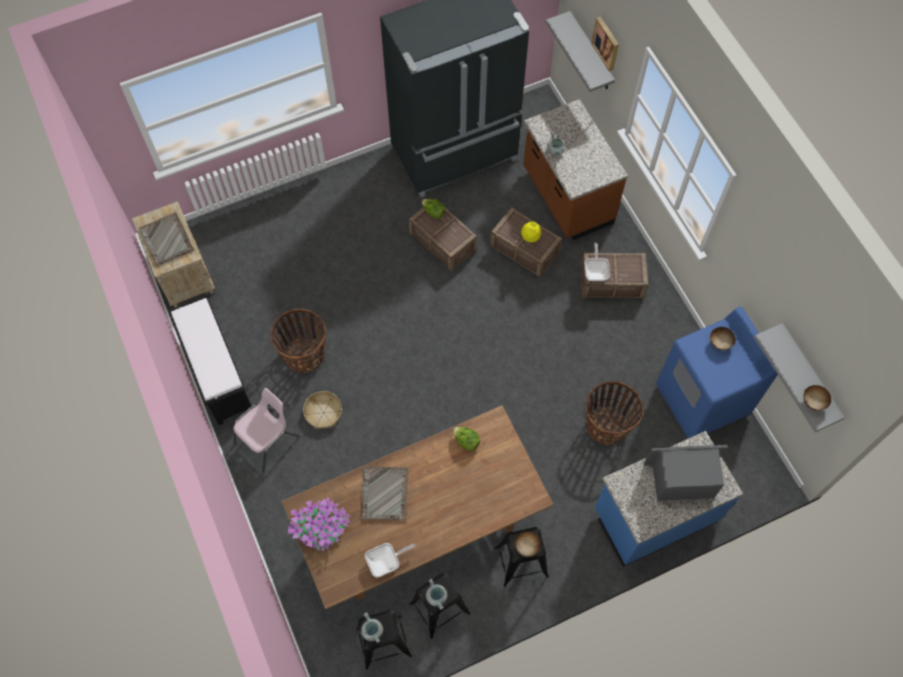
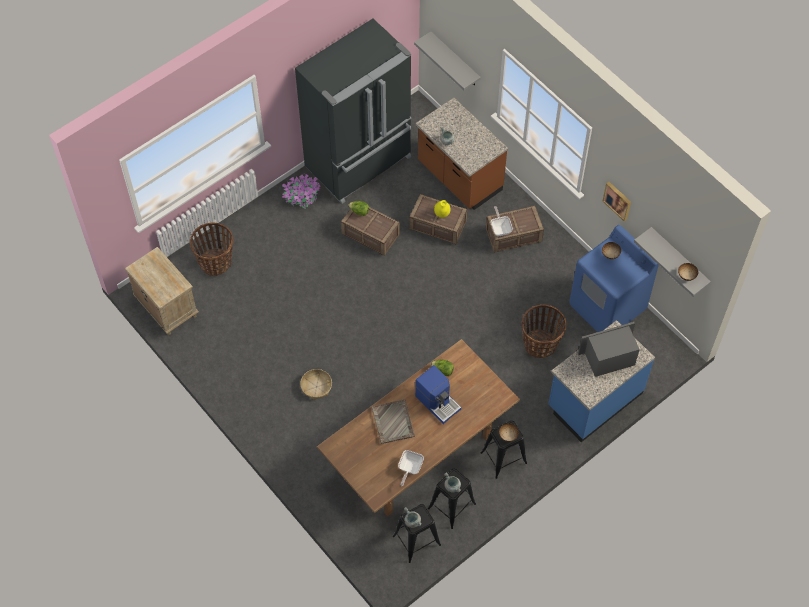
camera: 15 degrees left, 5 degrees down
grey tray [139,212,194,266] -> none
black bench [168,298,252,425] -> none
pink chair [233,388,300,472] -> none
basket [270,309,326,373] -> basket moved to [190,222,234,276]
potted plant [288,497,350,551] -> potted plant moved to [282,174,321,209]
frying pan [365,543,416,577] -> frying pan turned 150 degrees clockwise [398,450,424,486]
picture [591,17,619,72] -> picture moved to [602,182,631,221]
none -> coffee machine [415,365,461,424]

